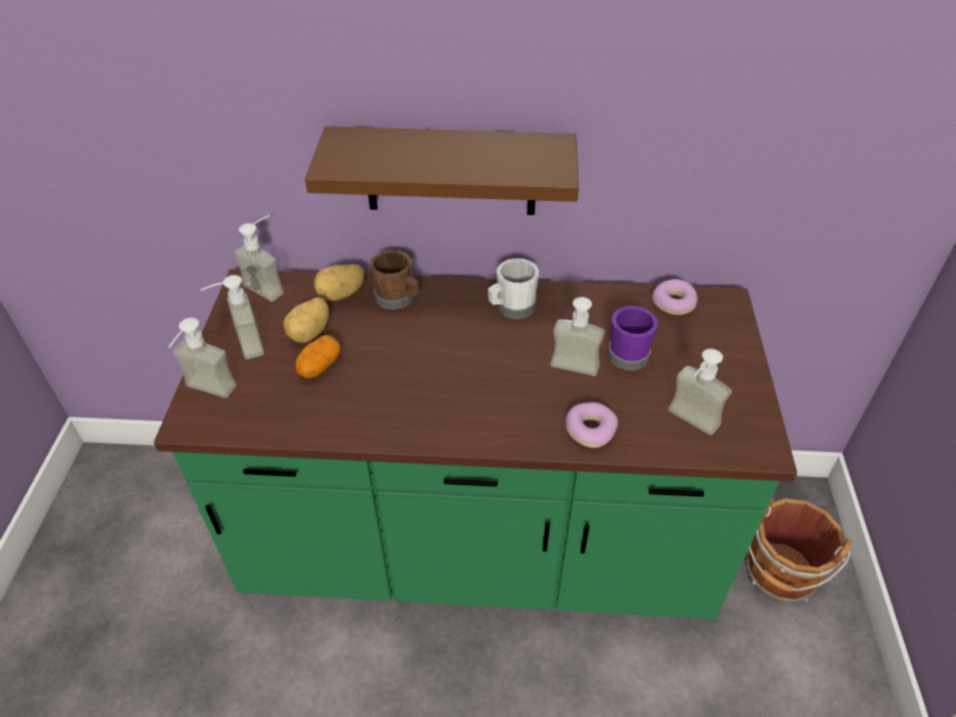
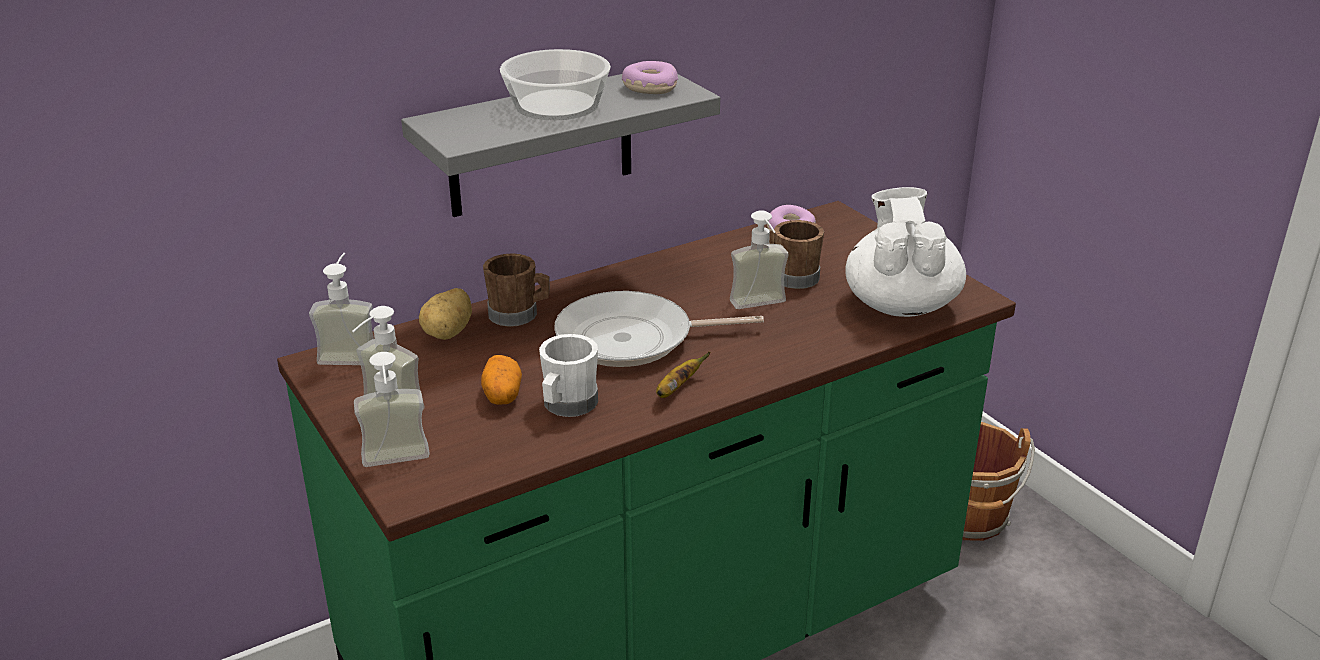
camera: 35 degrees left, 15 degrees down
potato [283,297,329,343] -> none
brown shelf [305,126,579,215] -> grey shelf [401,74,720,217]
white mug [488,258,539,319] -> white mug moved to [539,334,598,417]
donut [565,402,618,448] -> donut moved to [622,61,678,94]
purple mug [608,306,658,370] -> brown mug [769,220,824,289]
soap dispenser [668,349,732,435] -> white teapot [845,187,966,317]
none -> bowl [500,49,611,120]
none -> frying pan [554,291,764,367]
none -> banana [656,351,710,398]

